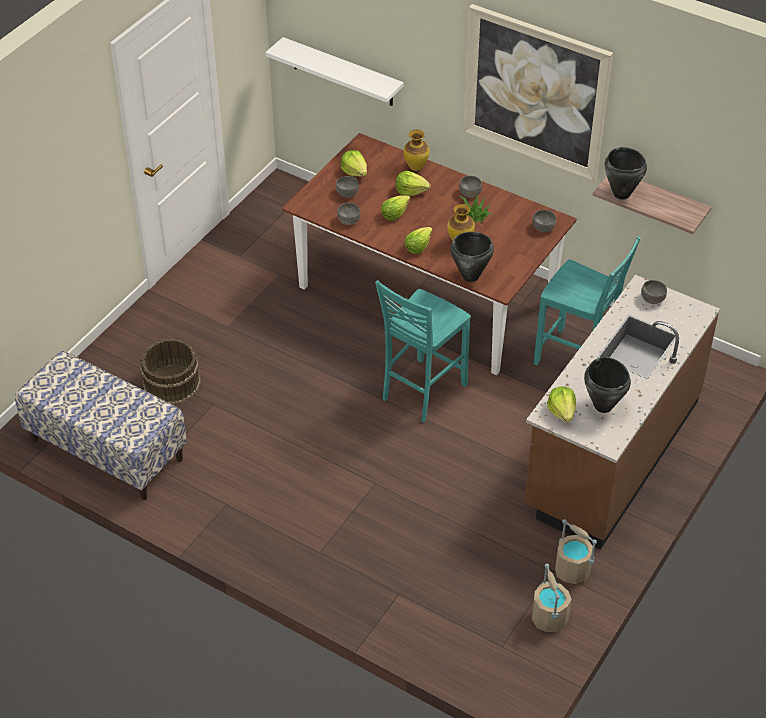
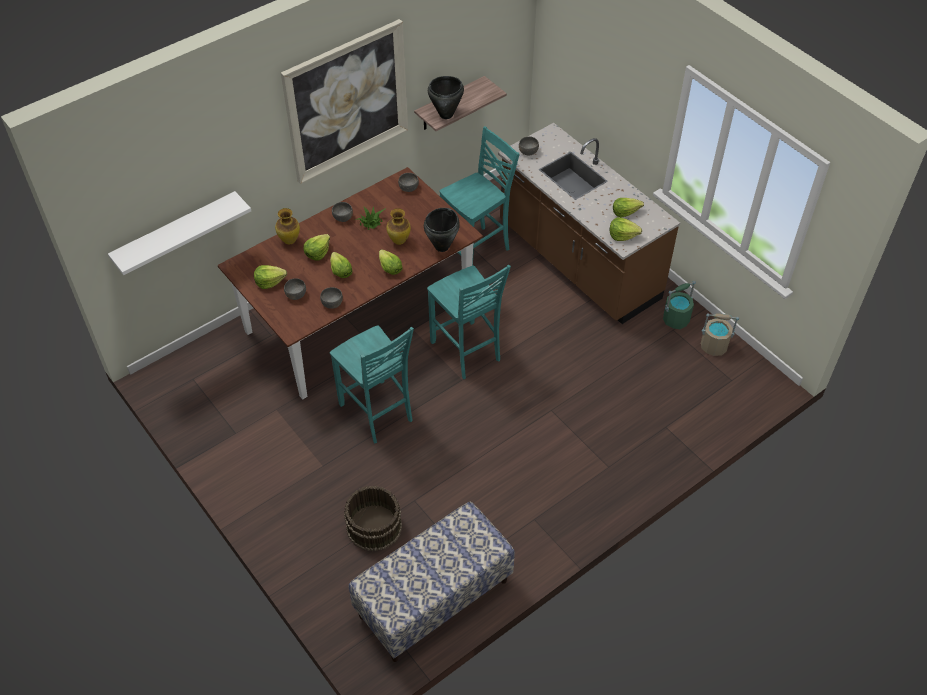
camera: 70 degrees left, 5 degrees up
beige bucket [555,519,597,584] -> green bucket [663,281,696,329]
black cooking pot [584,357,631,413] -> lettuce [613,198,644,217]
none -> turquoise chair [330,325,414,444]

